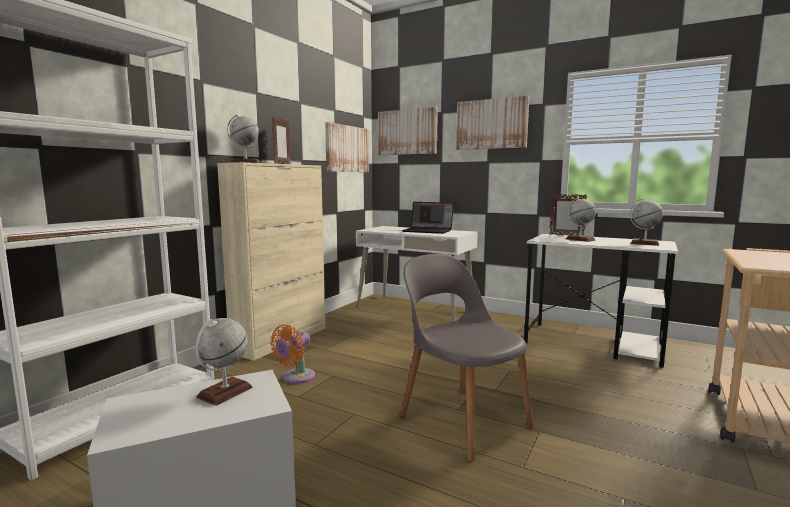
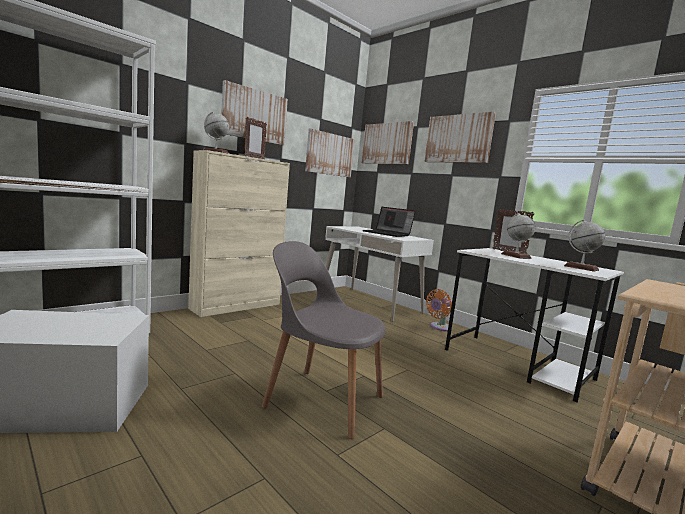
camera: 15 degrees right, 0 degrees up
globe [195,318,253,406] -> none
orange fan [270,324,315,384] -> orange fan moved to [426,289,452,331]
grey chair [400,254,534,462] -> grey chair turned 45 degrees counterclockwise [262,241,386,439]
none -> picture [221,80,288,145]

